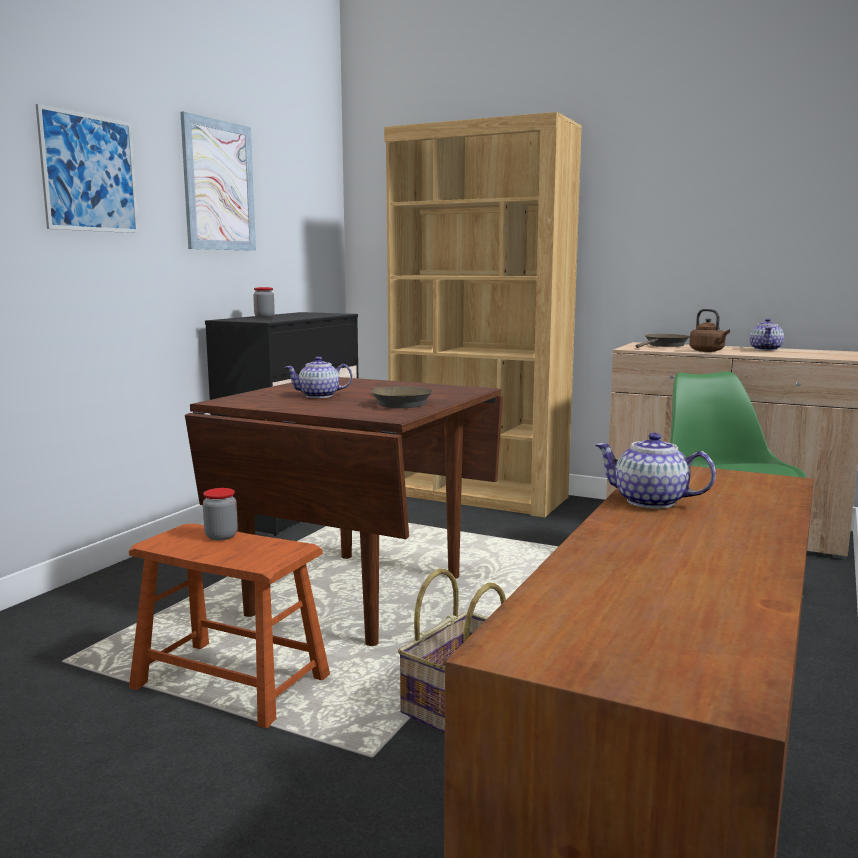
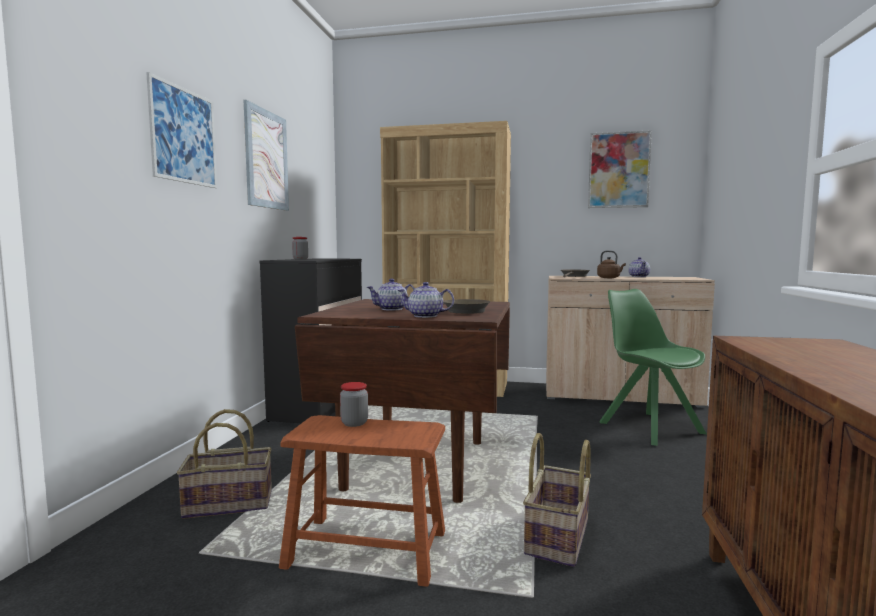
camera: 15 degrees left, 5 degrees down
teapot [595,433,716,509] -> teapot moved to [398,282,454,318]
none -> basket [177,409,272,519]
none -> picture [588,130,652,208]

